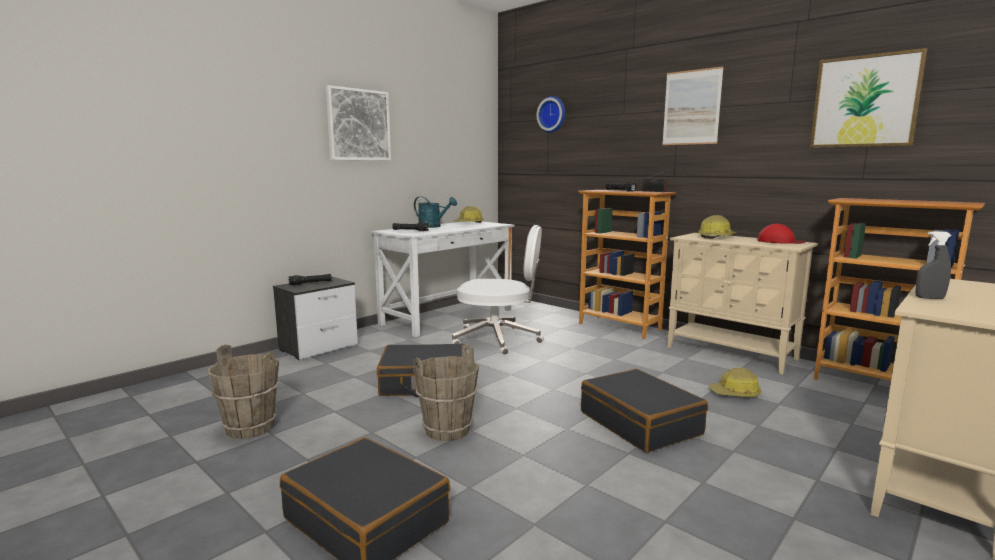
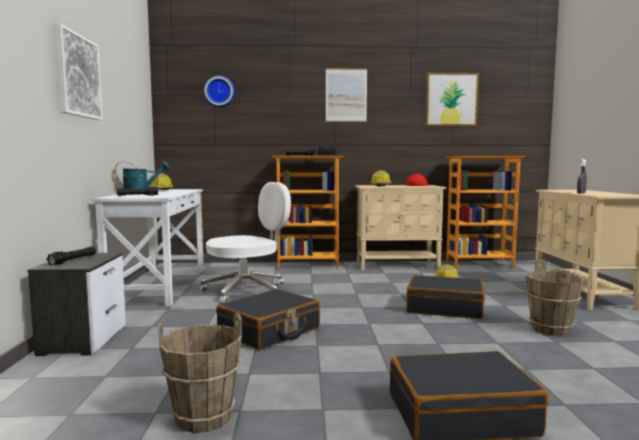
camera: 45 degrees left, 5 degrees down
brown bucket [414,344,479,441] -> brown bucket moved to [526,259,584,336]

